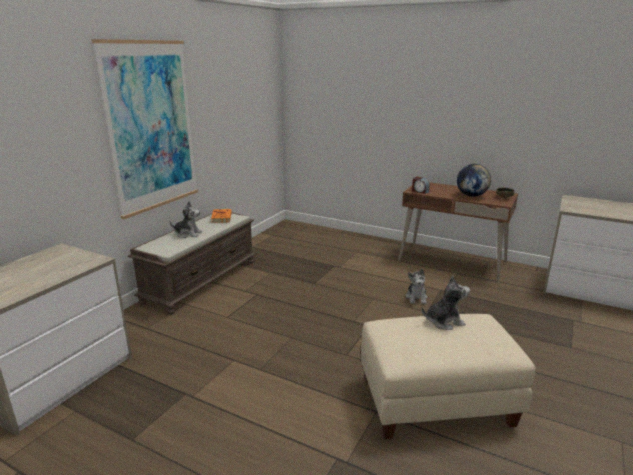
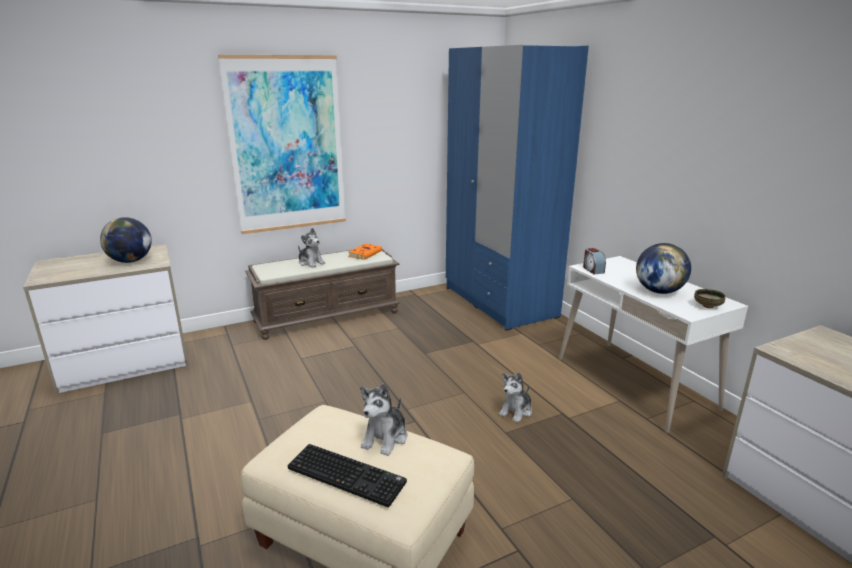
camera: 35 degrees right, 0 degrees up
brown desk [398,182,518,282] -> white desk [559,256,748,433]
plush toy [421,276,470,330] -> plush toy turned 90 degrees clockwise [360,384,408,456]
none -> globe [100,217,152,263]
none -> keyboard [287,444,407,508]
none -> blue wardrobe [446,45,589,330]

